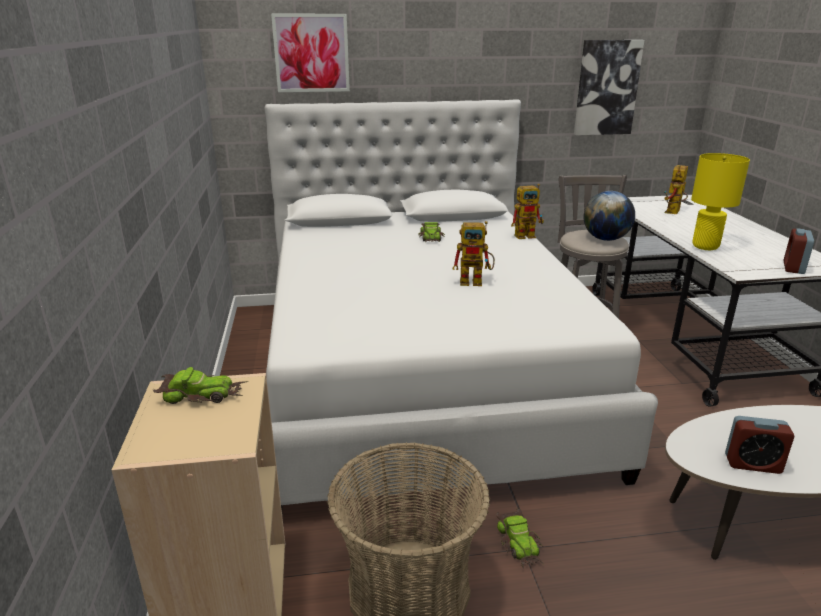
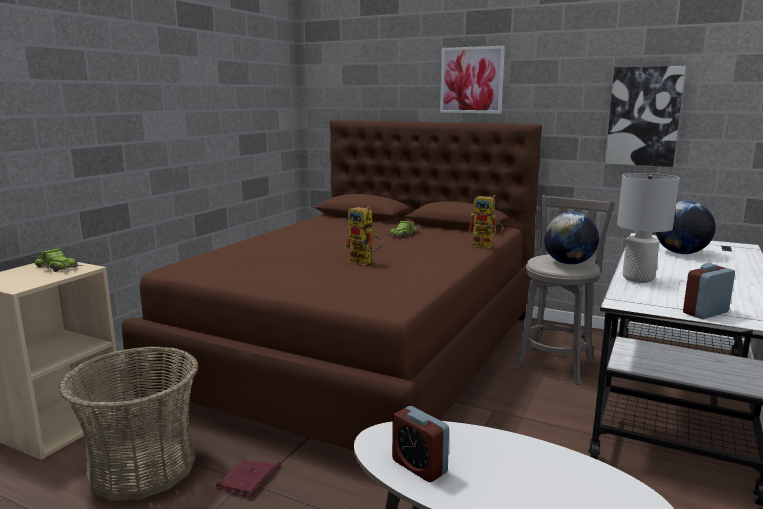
camera: 35 degrees right, 10 degrees down
white bed [265,99,658,515] -> brown bed [121,120,542,450]
picture [271,14,350,92] -> picture moved to [440,46,505,114]
toy car [496,509,544,569] -> red book [216,453,281,497]
toy robot [664,165,688,214] -> globe [656,200,716,254]
yellow table lamp [691,153,750,250] -> grey table lamp [617,173,680,283]

